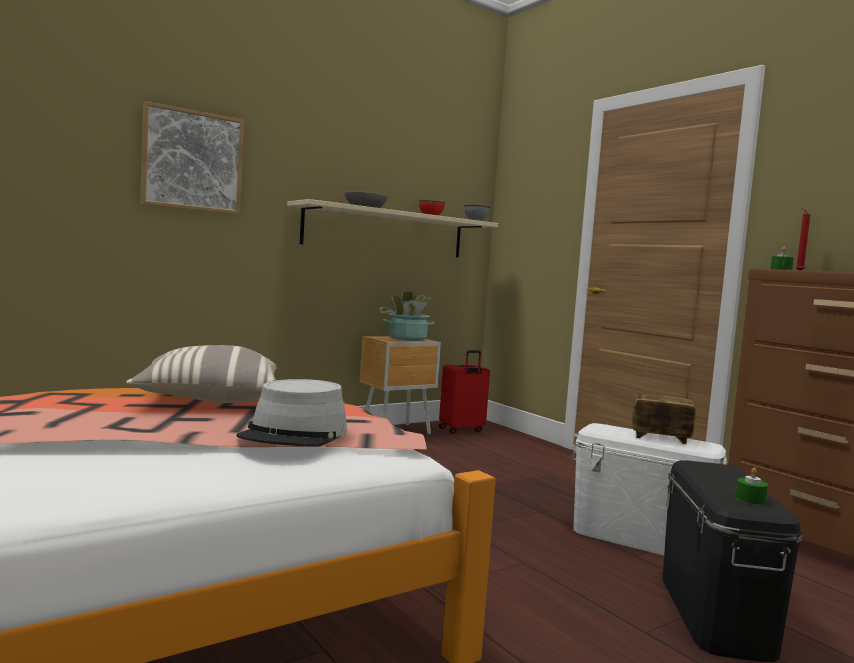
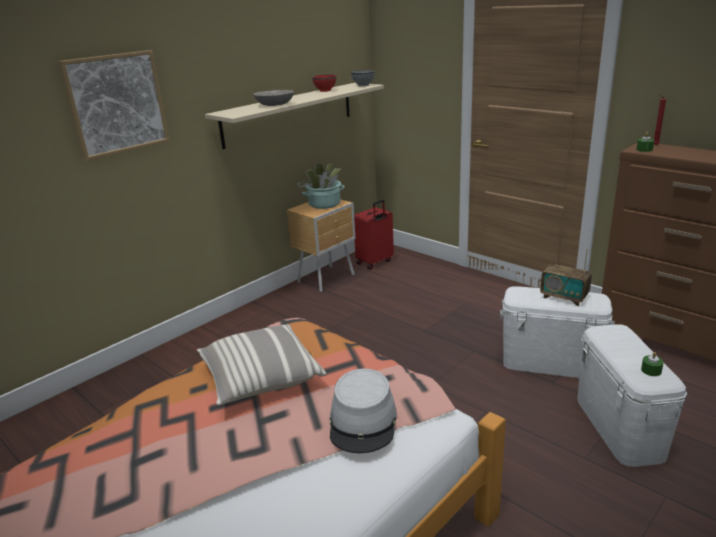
camera: 10 degrees left, 20 degrees up
radio [632,365,696,444] -> radio turned 150 degrees counterclockwise [540,249,592,306]
black storage box [663,460,802,662] -> white storage box [577,324,687,467]

